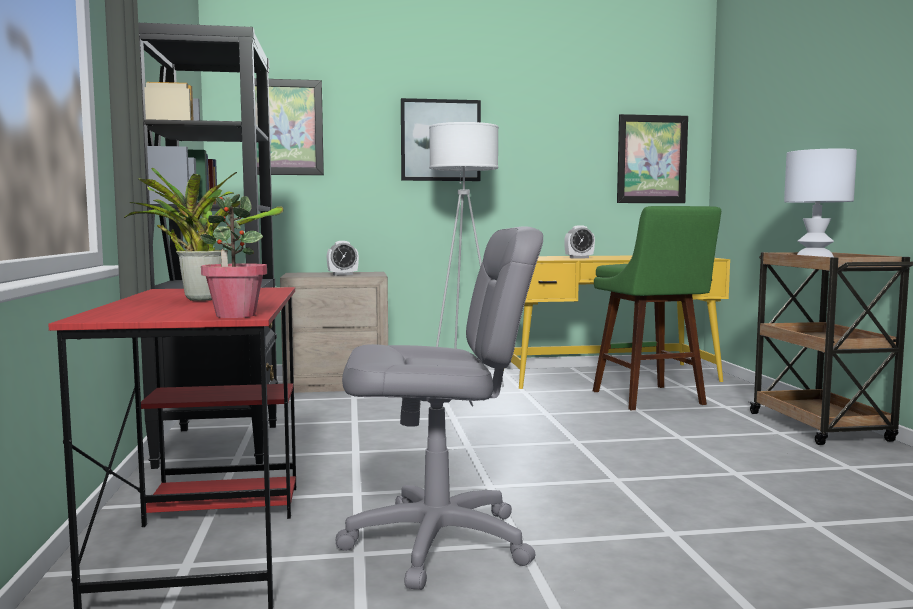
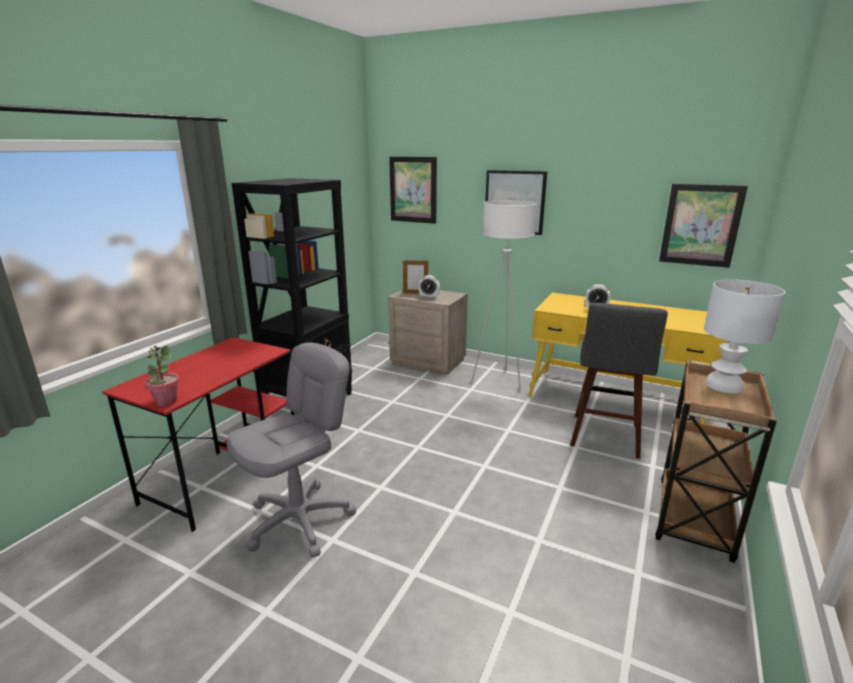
camera: 35 degrees right, 15 degrees up
potted plant [124,168,284,301] -> none
grey office chair [335,226,543,590] -> grey office chair turned 75 degrees counterclockwise [227,342,356,557]
green stool [593,206,721,410] -> grey stool [570,303,668,459]
none -> picture frame [403,259,428,294]

